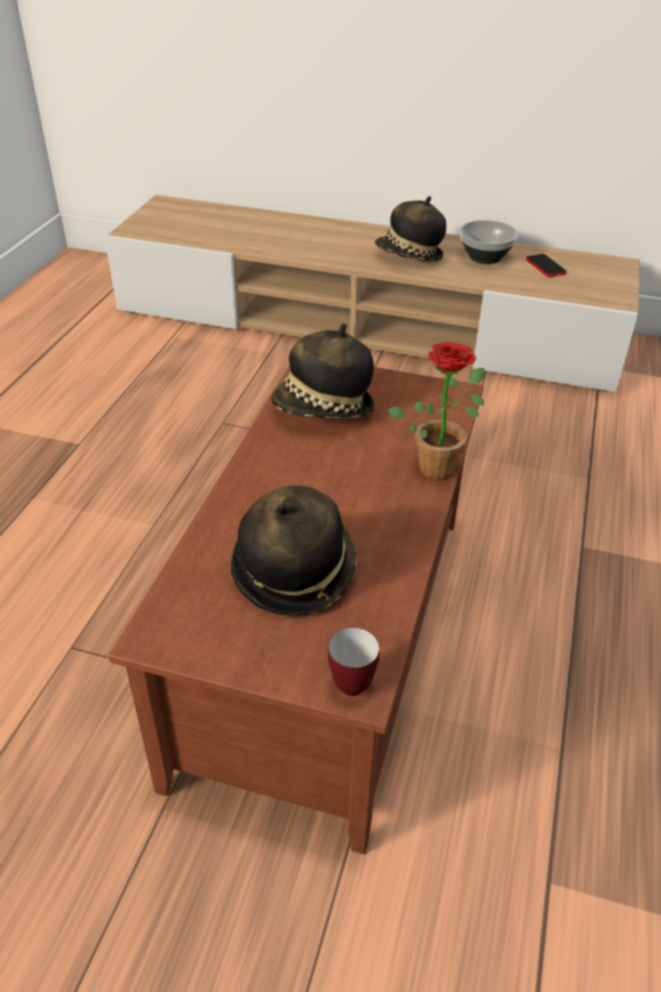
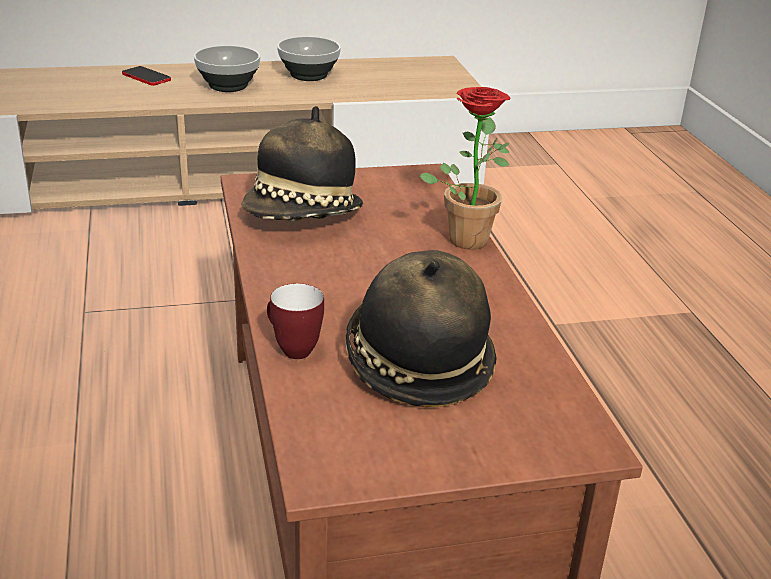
camera: 30 degrees left, 10 degrees down
mug [328,628,380,696] -> mug moved to [267,283,324,359]
hat [375,196,446,263] -> bowl [194,46,260,92]
phone [526,254,567,277] -> phone moved to [122,66,171,86]

